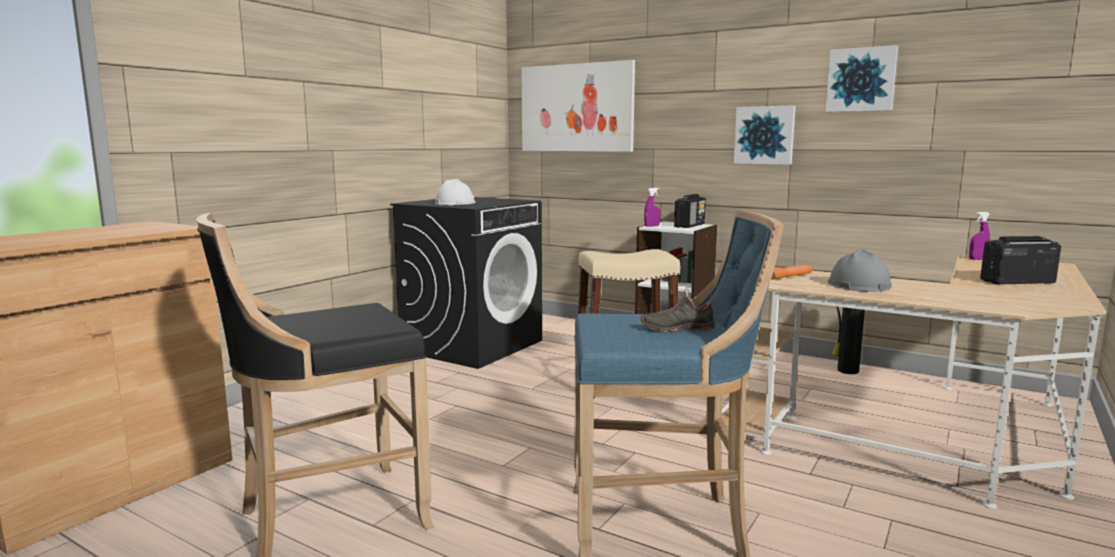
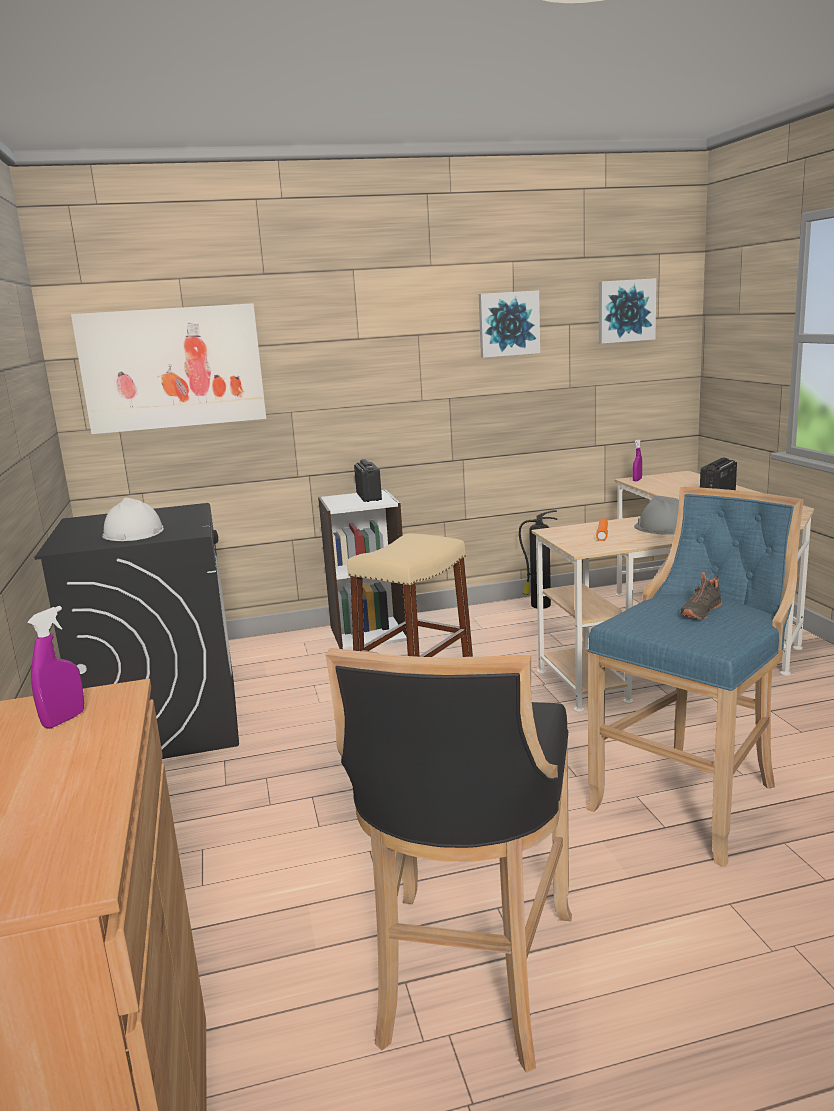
camera: 45 degrees left, 5 degrees up
purple spray bottle [644,188,660,227] -> purple spray bottle moved to [27,606,84,729]
picture [734,105,796,165] -> picture moved to [599,278,657,344]

